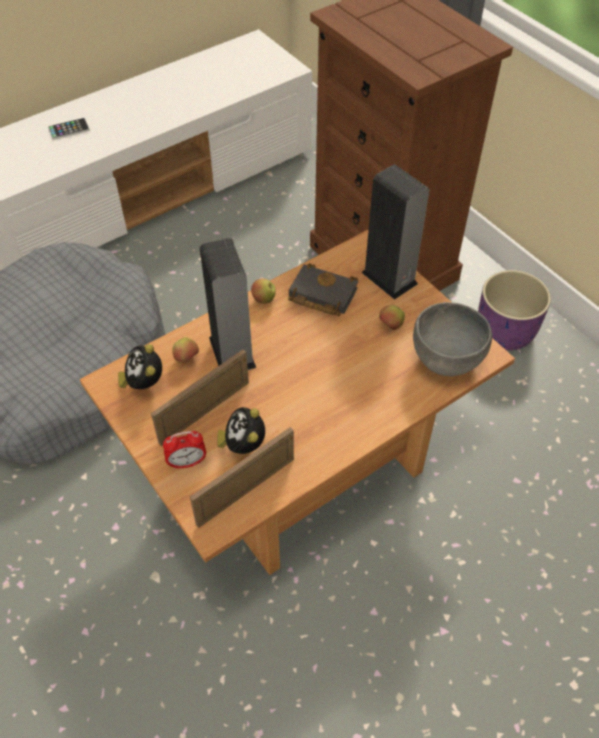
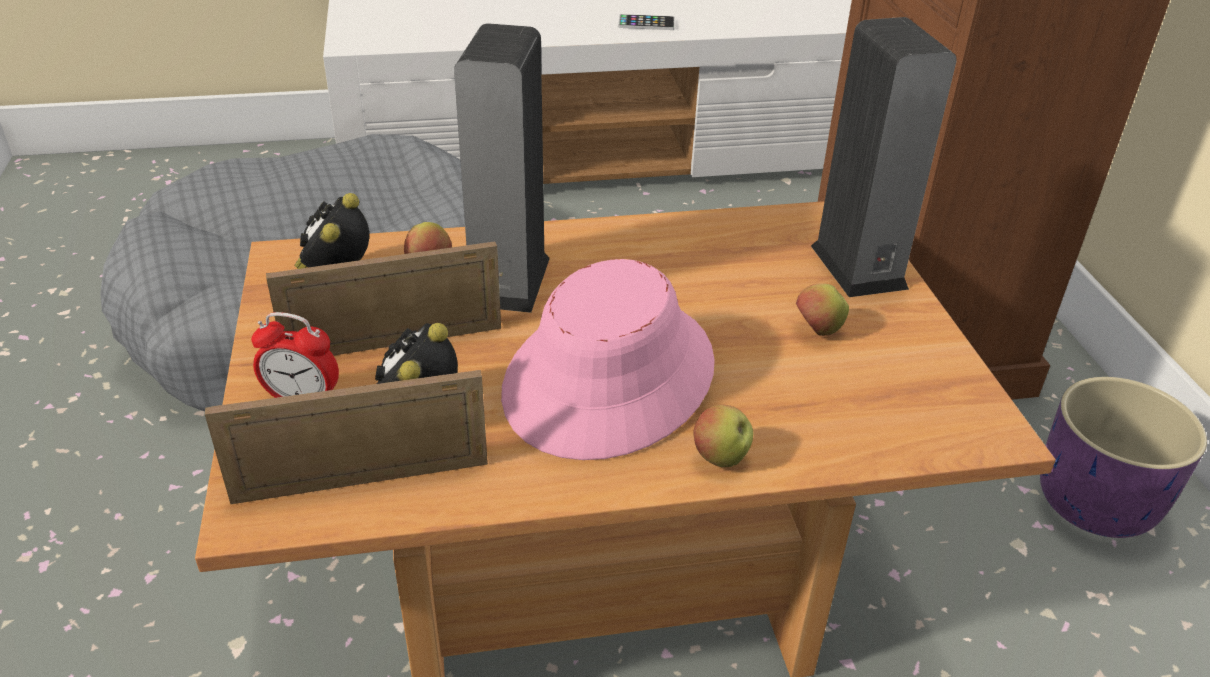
camera: 25 degrees right, 15 degrees down
phone [48,118,90,140] -> phone moved to [618,14,675,30]
apple [251,279,276,304] -> apple moved to [693,405,753,467]
black book [288,263,358,316] -> none
grey bowl [413,302,492,376] -> none
none -> pink hat [501,259,715,460]

